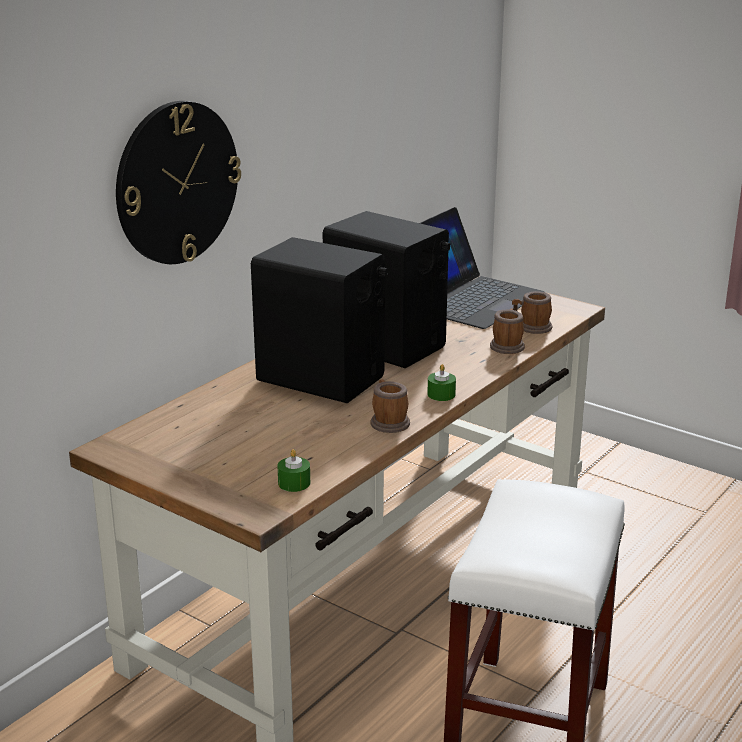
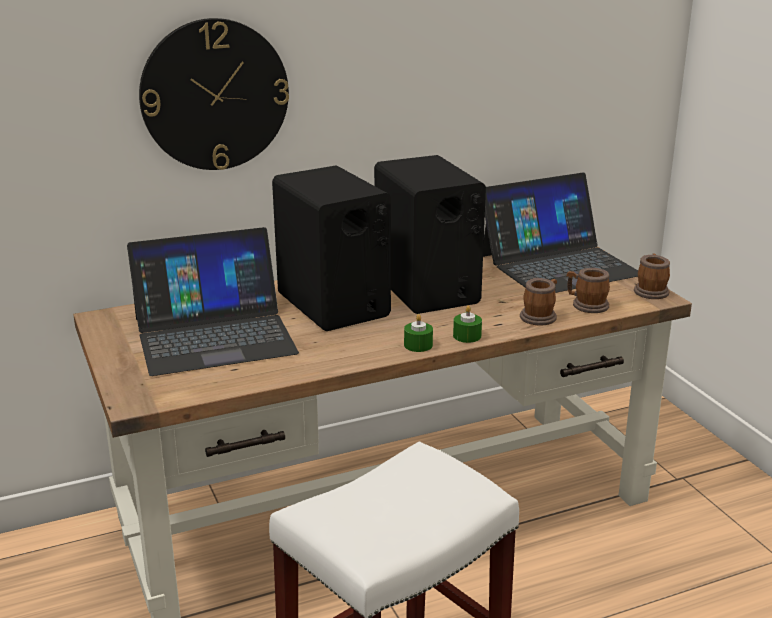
camera: 30 degrees right, 0 degrees up
green candle [277,449,310,492] -> green candle moved to [453,305,482,343]
mug [370,379,410,433] -> mug moved to [634,254,670,299]
none -> laptop [127,227,299,376]

